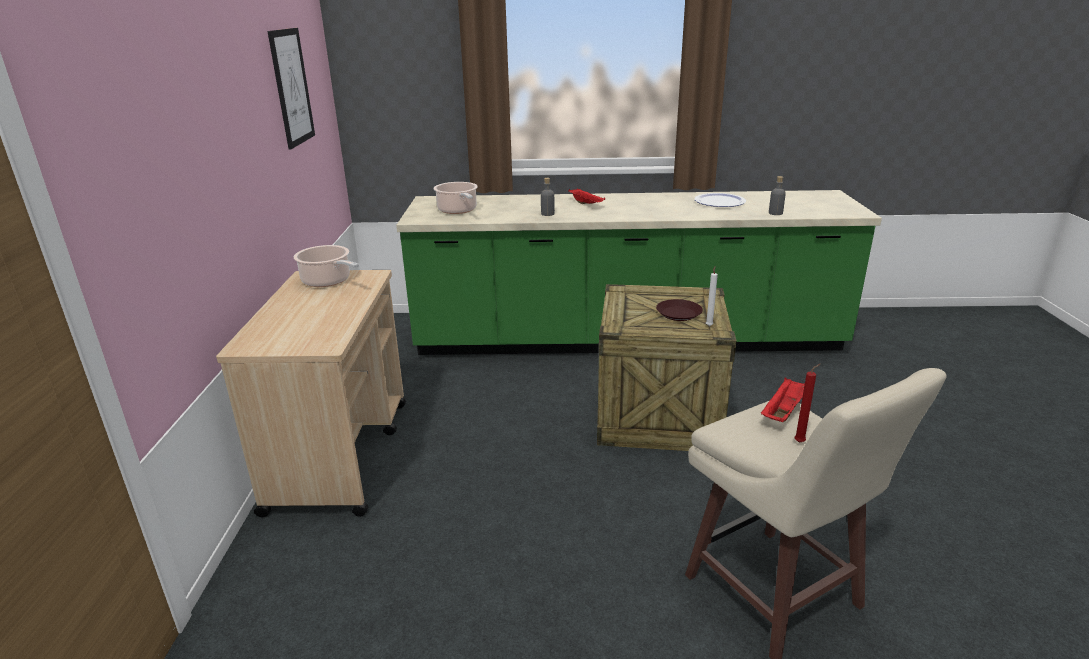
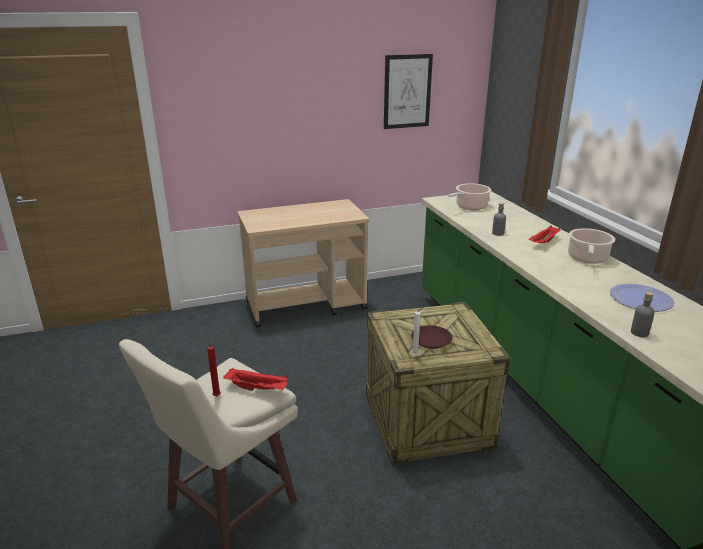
camera: 70 degrees right, 0 degrees up
cooking pot [294,245,359,287] -> cooking pot moved to [568,228,615,264]

